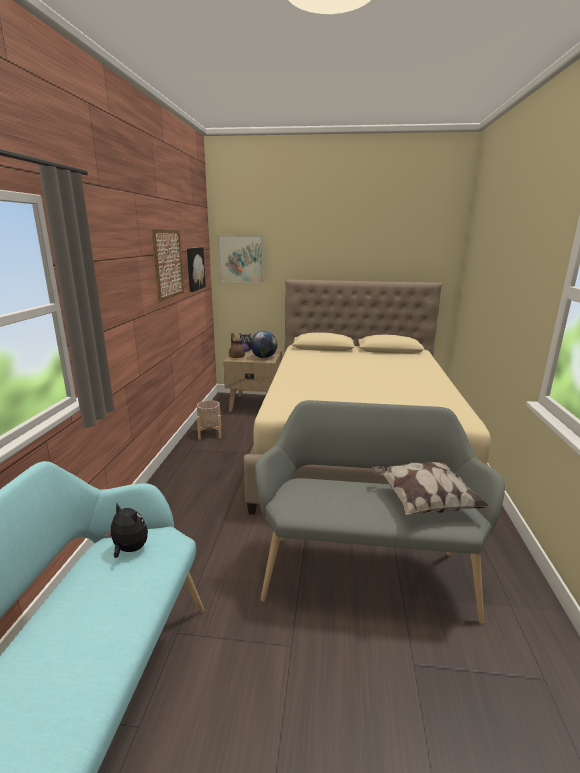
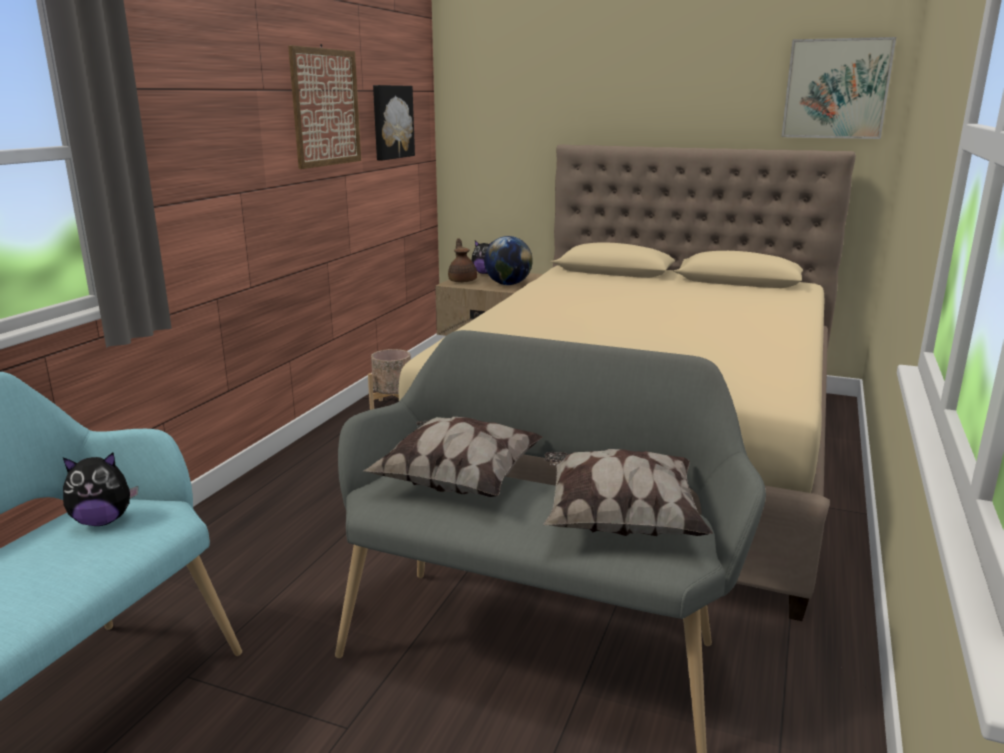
camera: 15 degrees right, 0 degrees up
plush toy [105,503,148,558] -> plush toy turned 120 degrees clockwise [63,452,138,526]
picture [217,235,263,283] -> picture moved to [781,37,896,139]
none -> pillow [364,417,543,497]

